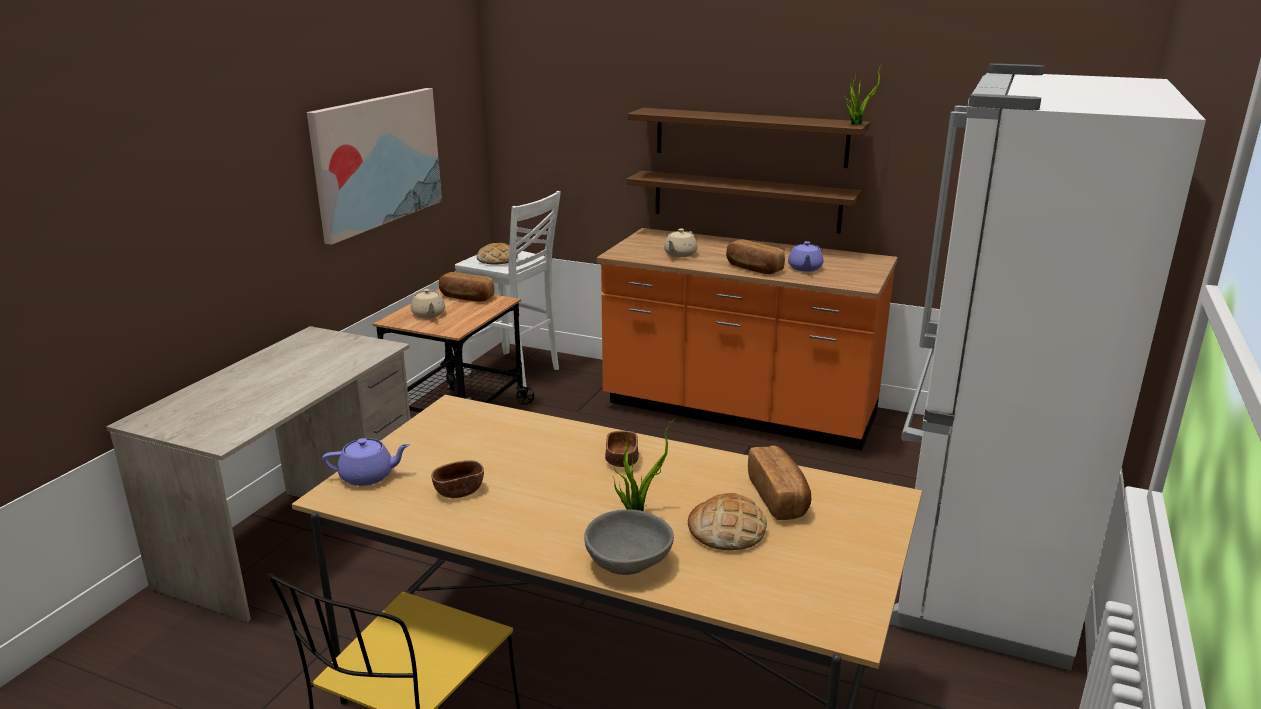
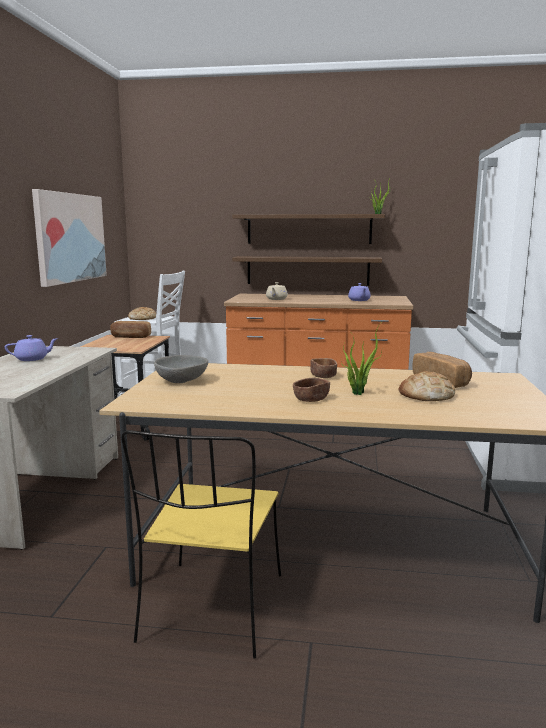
camera: 15 degrees left, 10 degrees down
purple teapot [322,438,410,486] -> purple teapot moved to [5,335,58,361]
beige teapot [411,289,445,318] -> none
brown bowl [431,460,484,498] -> brown bowl moved to [293,378,330,402]
grey bowl [584,509,674,575] -> grey bowl moved to [154,355,208,383]
bread [726,239,785,274] -> none

